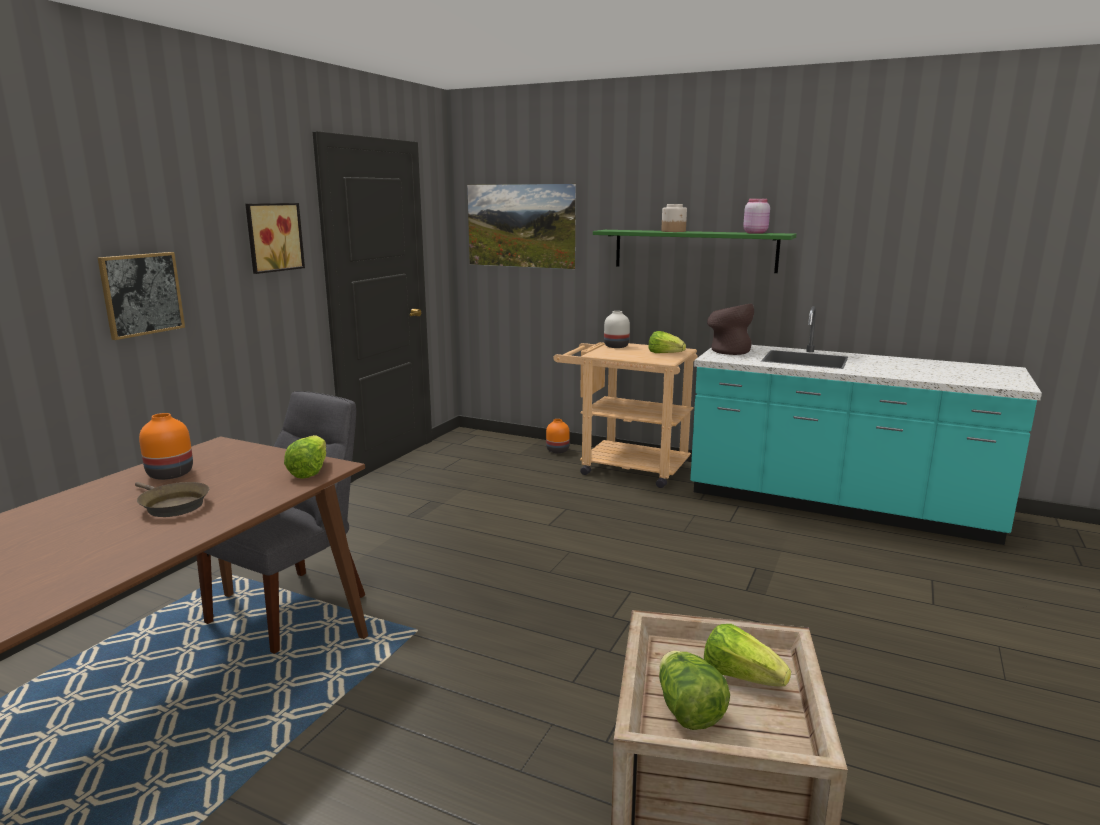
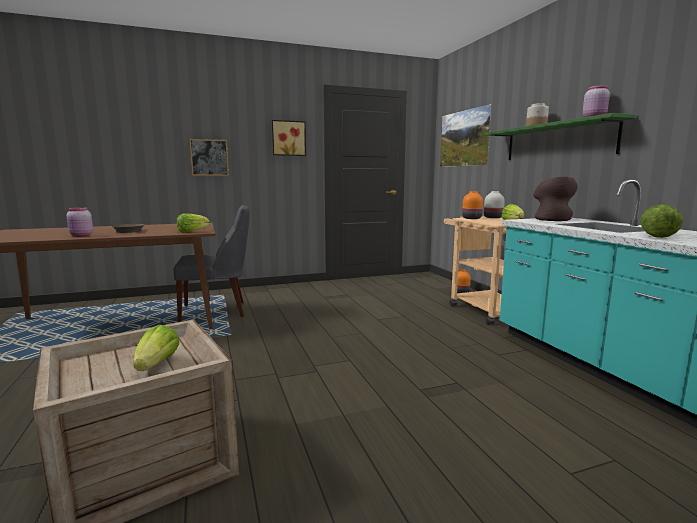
camera: 45 degrees right, 5 degrees down
orange vase [139,413,193,480] -> orange vase moved to [462,191,483,219]
lettuce [659,651,730,730] -> lettuce moved to [640,204,683,238]
none -> pink jar [67,207,93,237]

